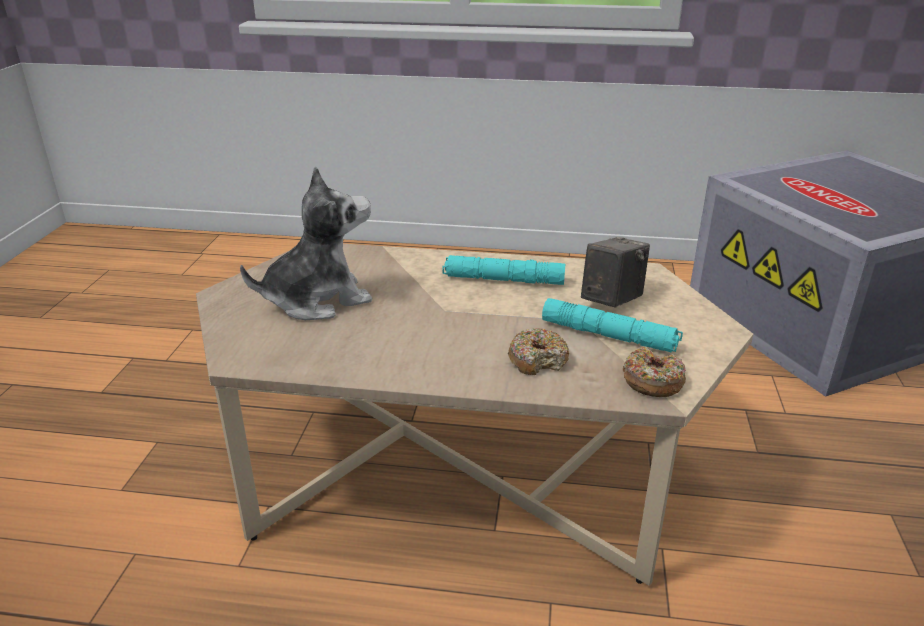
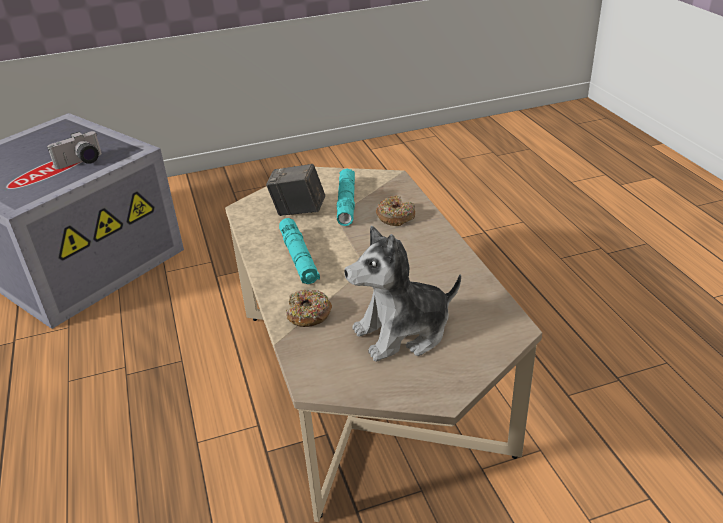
camera: 115 degrees left, 5 degrees up
plush toy [240,166,372,320] -> plush toy turned 60 degrees counterclockwise [344,226,461,362]
donut [623,347,686,397] -> donut moved to [286,289,332,327]
none -> camera [47,131,102,169]

